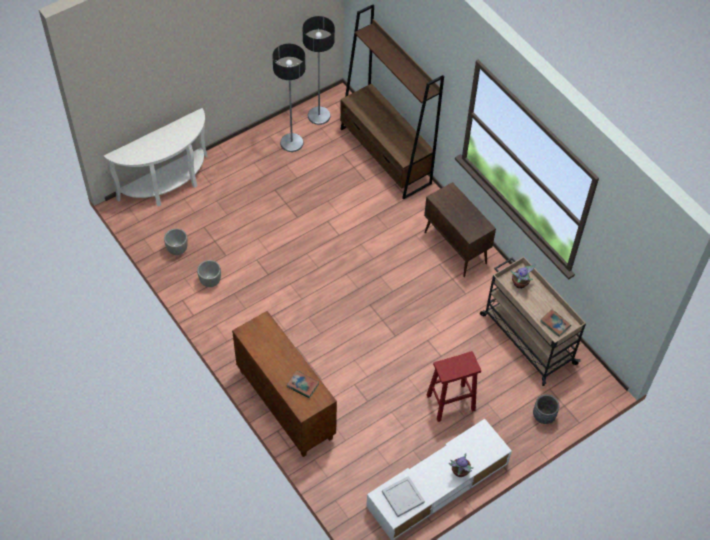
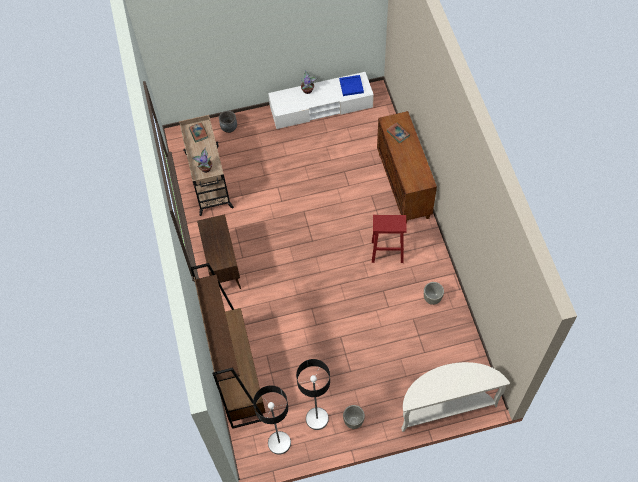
camera: 155 degrees left, 5 degrees up
grey planter [164,229,188,255] -> grey planter moved to [343,405,365,429]
white tray [382,476,425,517] -> blue tray [339,75,364,96]
red stool [427,351,481,422] -> red stool moved to [372,215,407,263]

